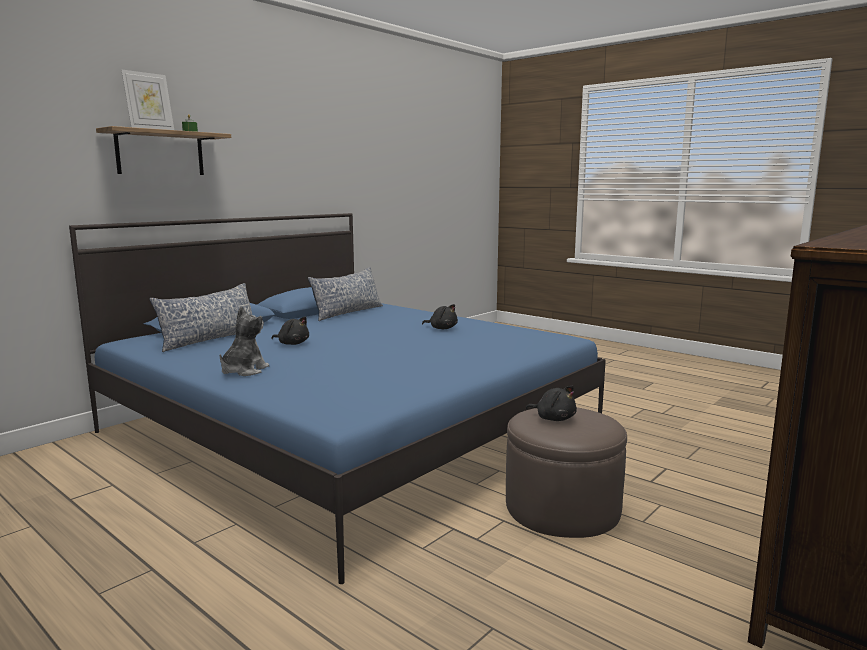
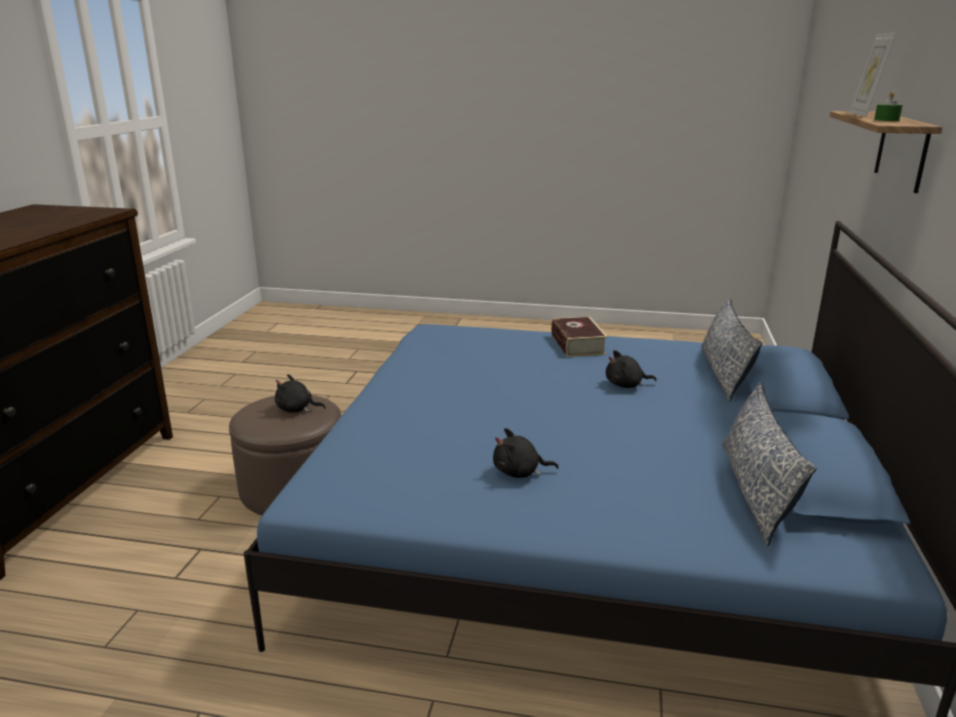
camera: 150 degrees right, 10 degrees up
plush toy [220,306,269,376] -> book [551,316,608,357]

